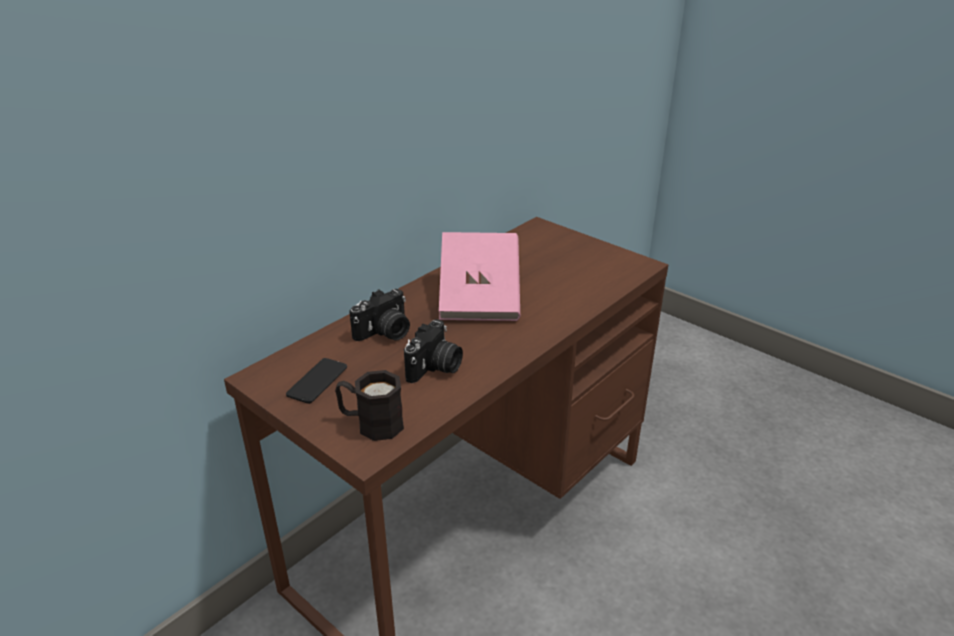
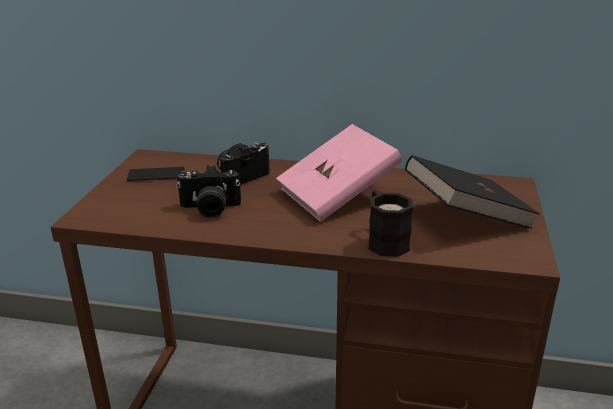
camera: 60 degrees right, 5 degrees down
black mug [335,370,404,441] -> black mug moved to [369,190,413,257]
camera [349,289,410,341] -> camera turned 120 degrees clockwise [217,142,270,185]
none -> black book [405,155,540,229]

